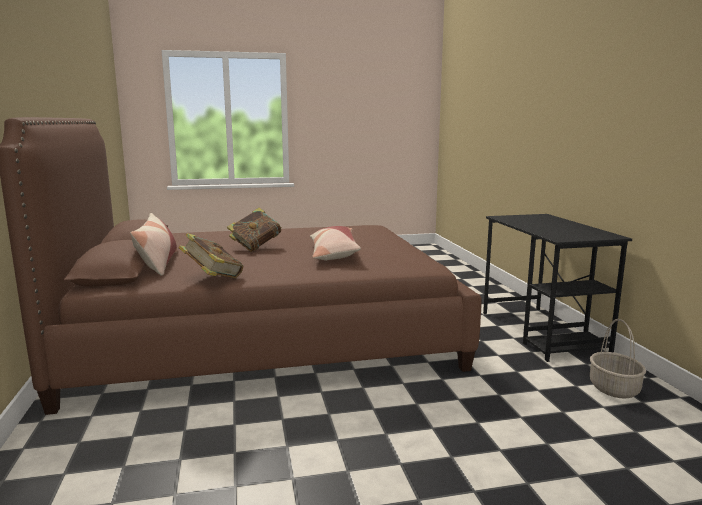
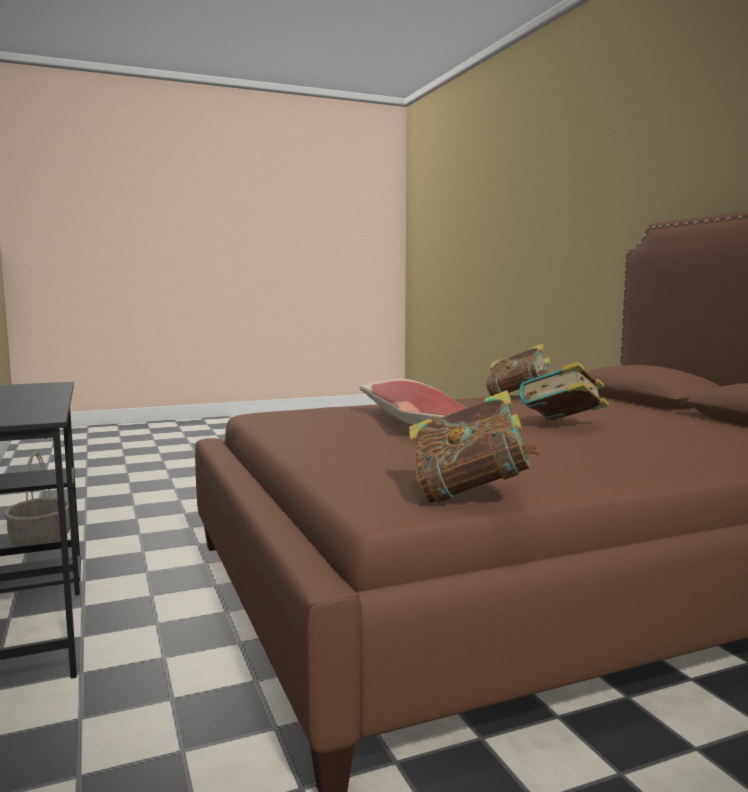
camera: 170 degrees right, 5 degrees down
pillow [130,213,178,276] -> none
none -> book [409,390,539,503]

